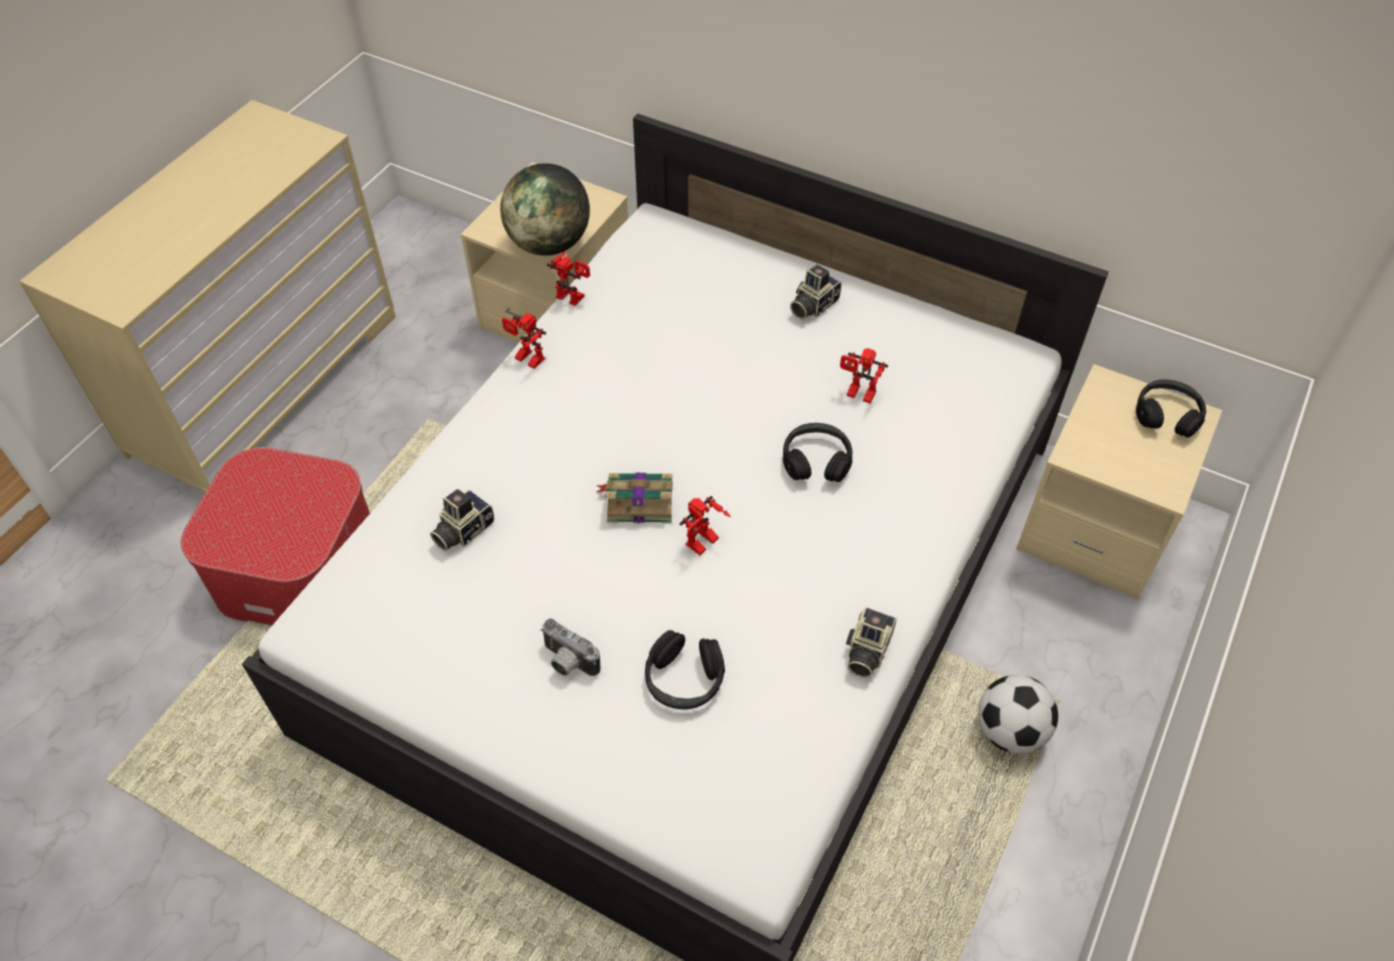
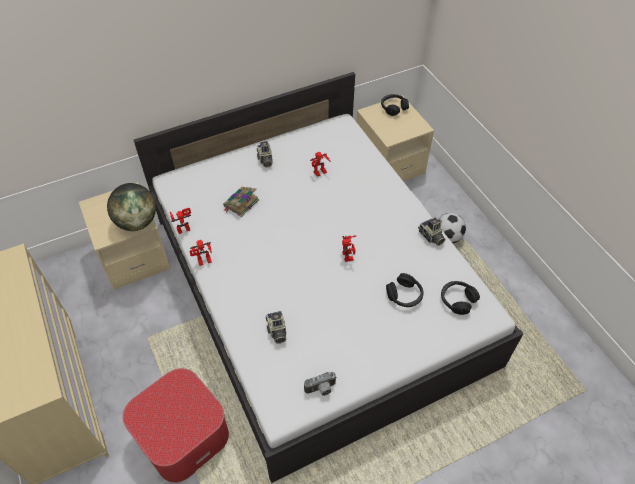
camera: 55 degrees left, 0 degrees up
camera [541,618,600,676] -> camera moved to [304,372,337,396]
book [596,473,673,524] -> book moved to [223,187,259,217]
black headphones [783,423,852,482] -> black headphones moved to [441,281,480,315]

